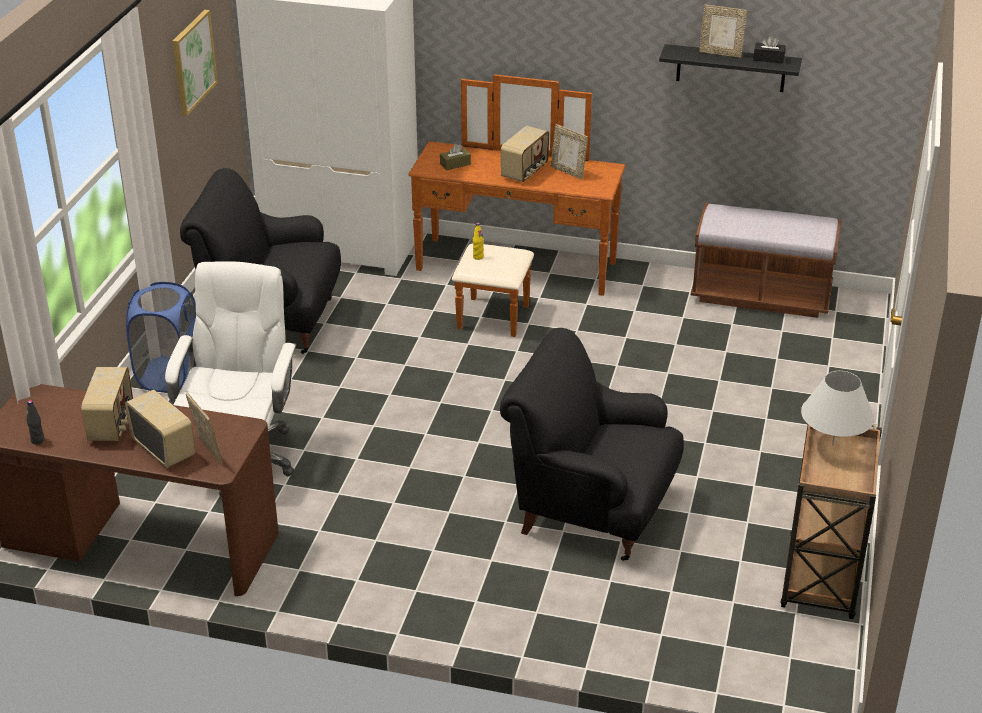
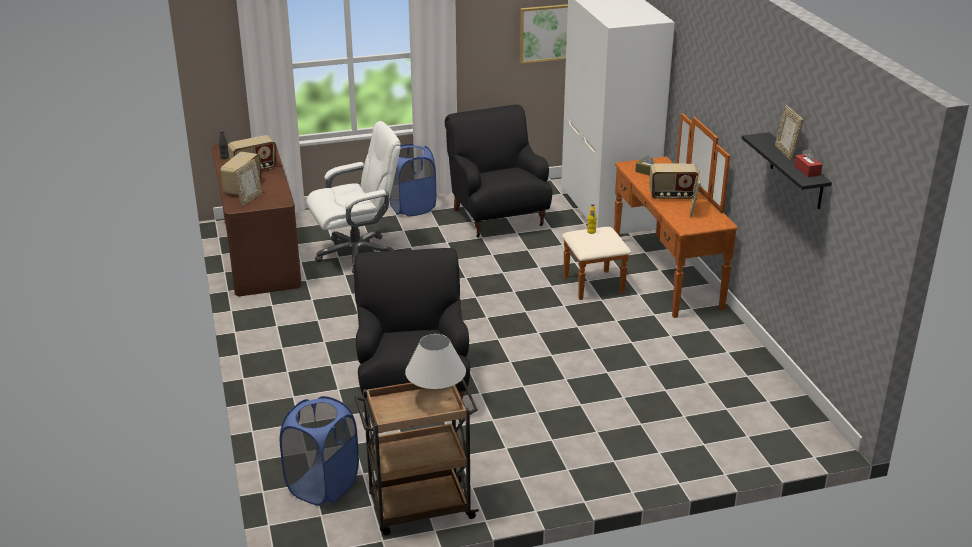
camera: 60 degrees right, 5 degrees down
brown bench [691,203,841,318] -> none
black tissue box [753,36,786,63] -> red tissue box [794,149,822,177]
none -> blue laundry basket [280,396,359,506]

